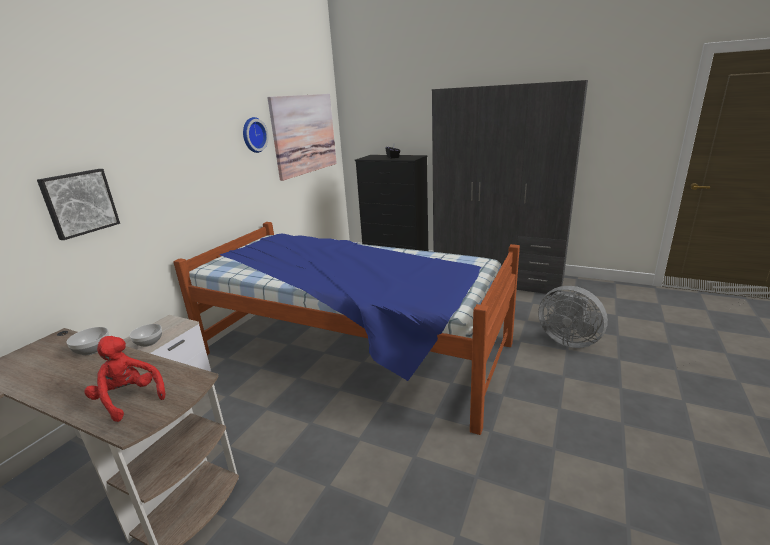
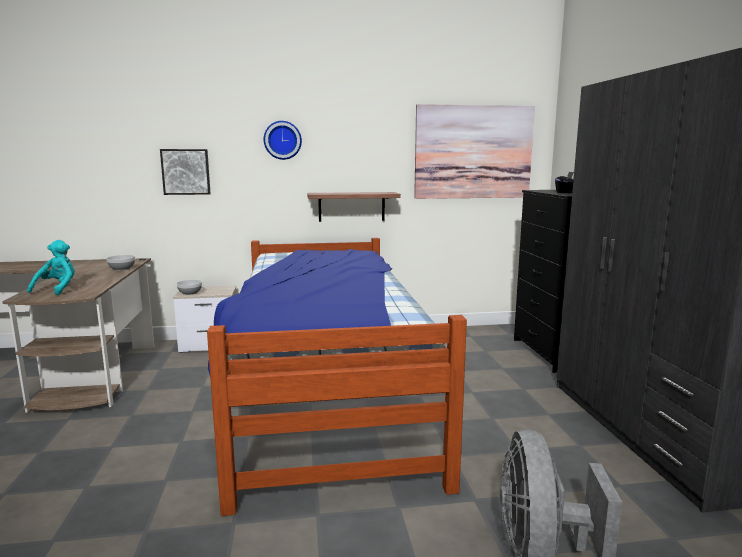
camera: 55 degrees right, 10 degrees down
red plush toy [84,336,165,422] -> turquoise plush toy [27,240,75,295]
wall clock [243,117,269,153] -> wall clock moved to [264,121,302,160]
none -> shelf [307,192,401,222]

